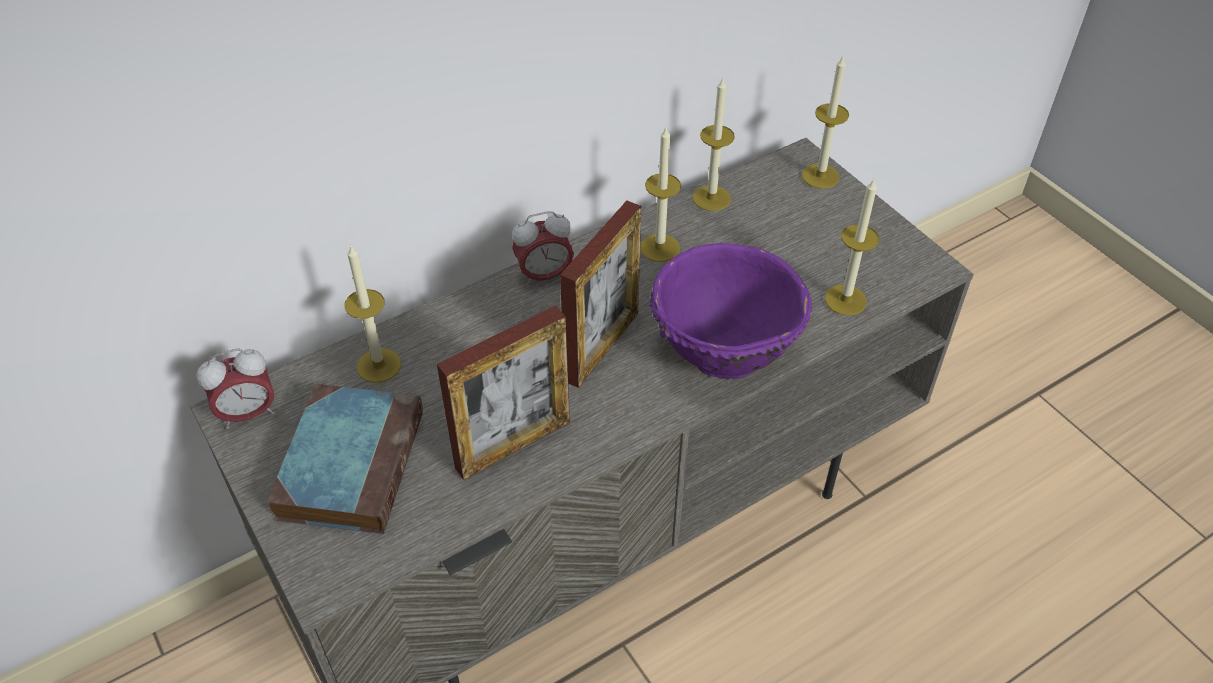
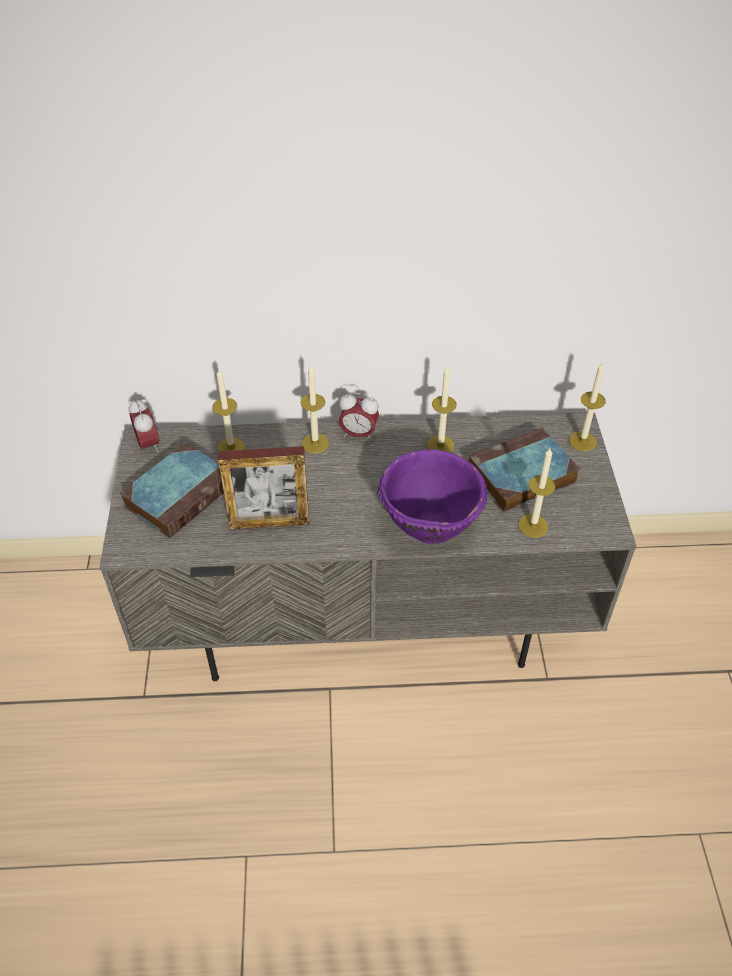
camera: 30 degrees right, 0 degrees up
alarm clock [196,349,274,429] -> alarm clock turned 120 degrees counterclockwise [128,399,160,452]
picture frame [560,201,641,388] -> none
candle [693,78,735,211] -> candle moved to [301,365,329,454]
none -> book [468,428,580,512]

